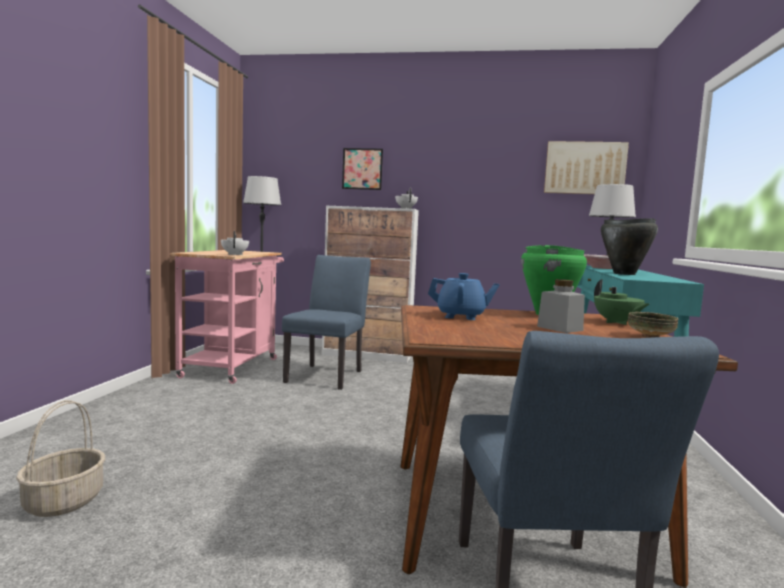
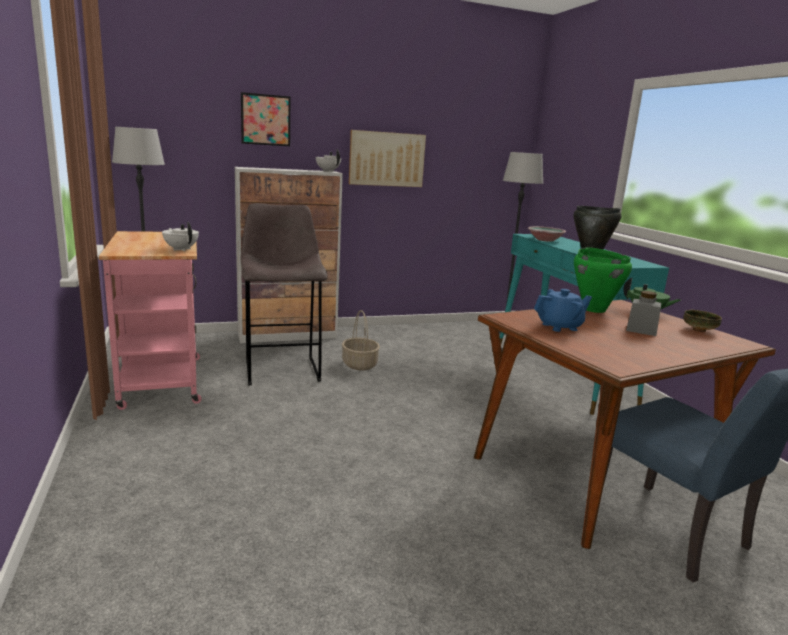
camera: 30 degrees left, 10 degrees up
basket [16,400,105,517] -> basket moved to [342,310,380,370]
blue chair [282,255,371,390] -> grey stool [241,203,327,385]
picture [544,141,629,194] -> picture moved to [349,130,426,187]

